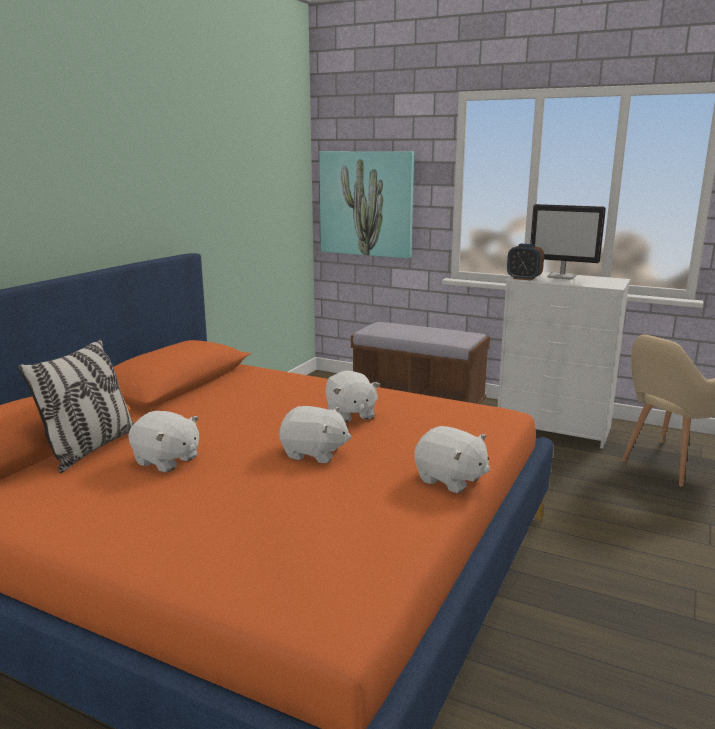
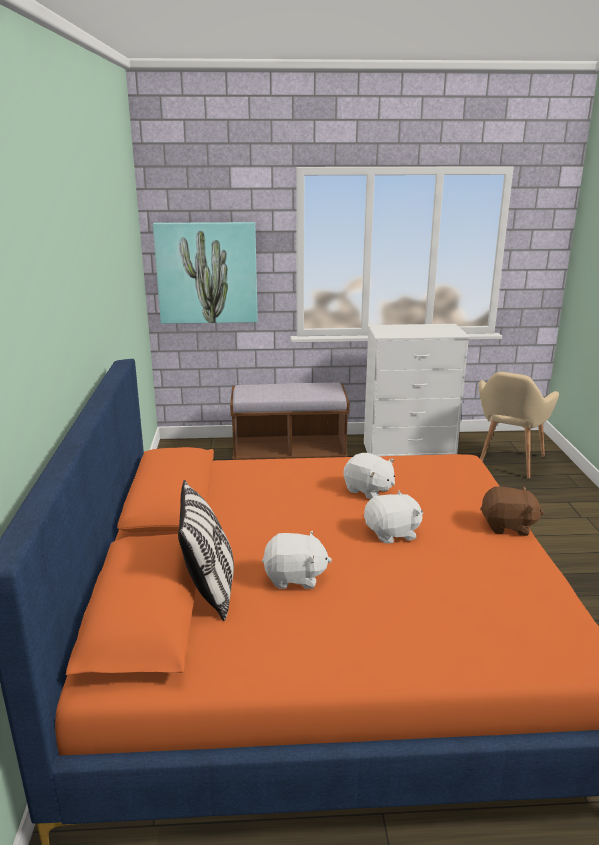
camera: 30 degrees left, 5 degrees up
white plush toy [415,426,490,493] -> brown plush toy [480,487,544,536]
alarm clock [507,244,544,281] -> none
monitor [530,204,606,280] -> none

